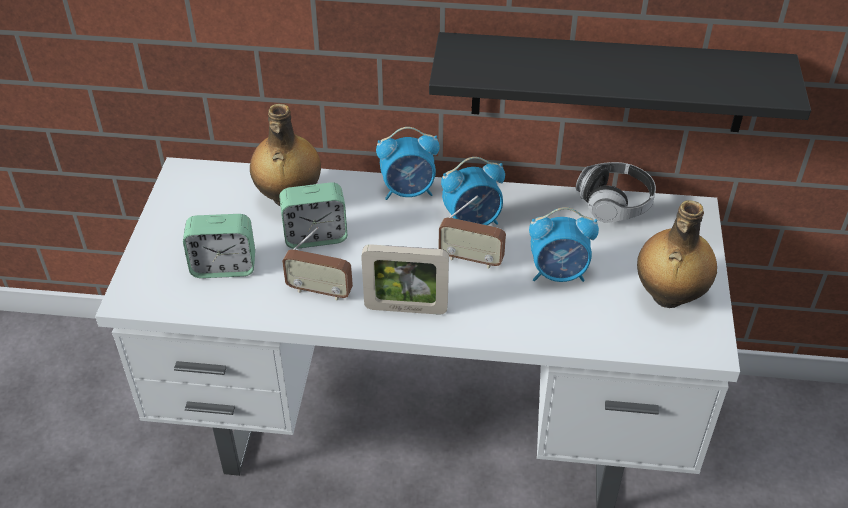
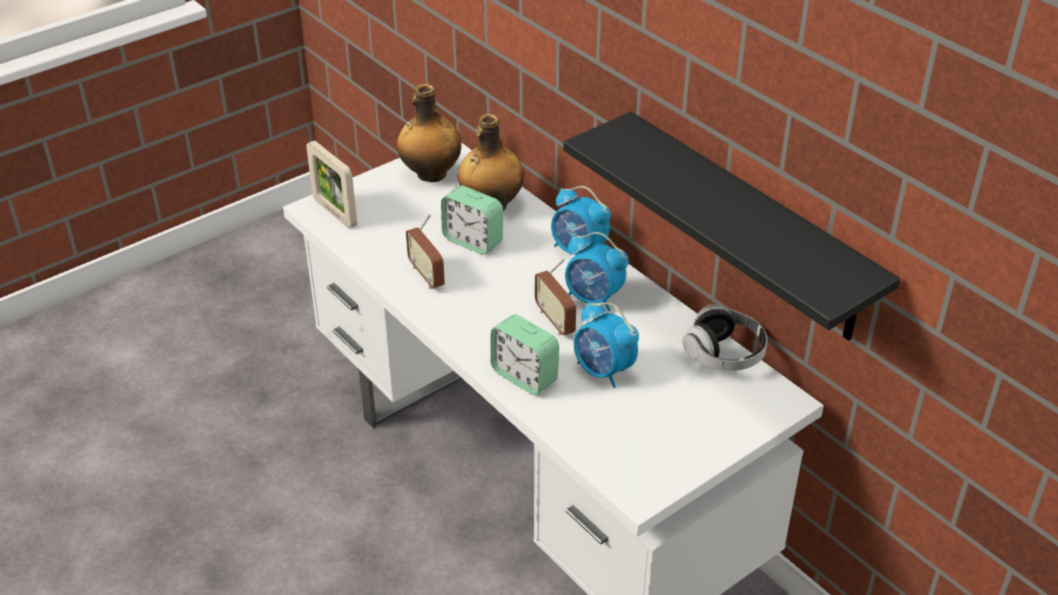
camera: 45 degrees right, 5 degrees down
alarm clock [183,214,255,278] -> alarm clock moved to [491,314,559,395]
picture frame [361,244,449,315] -> picture frame moved to [306,141,357,228]
bottle [637,200,717,308] -> bottle moved to [397,84,461,182]

